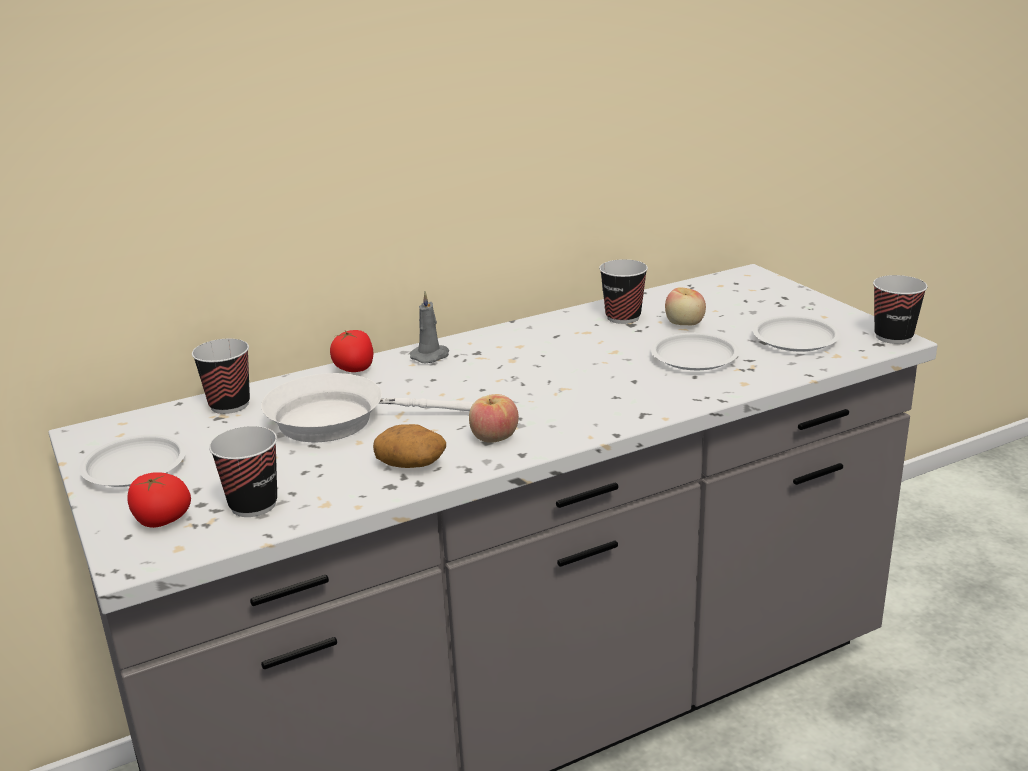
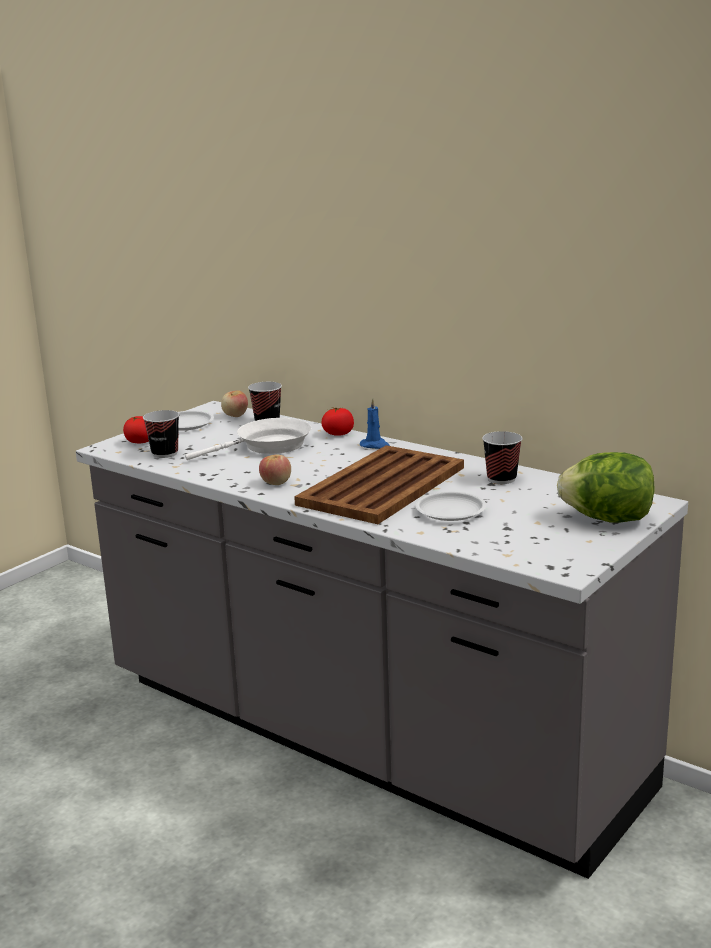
camera: 65 degrees right, 5 degrees down
white frying pan [261,373,474,442] -> white frying pan turned 90 degrees clockwise [185,418,312,460]
potato [373,424,446,468] -> none
grey candle [410,291,449,364] -> blue candle [360,398,390,449]
apple [665,287,706,325] -> apple moved to [221,390,248,417]
white plate [753,316,840,352] -> none
cup [873,275,927,344] -> none
none -> brown tray [294,445,464,524]
none -> lettuce [557,452,655,523]

